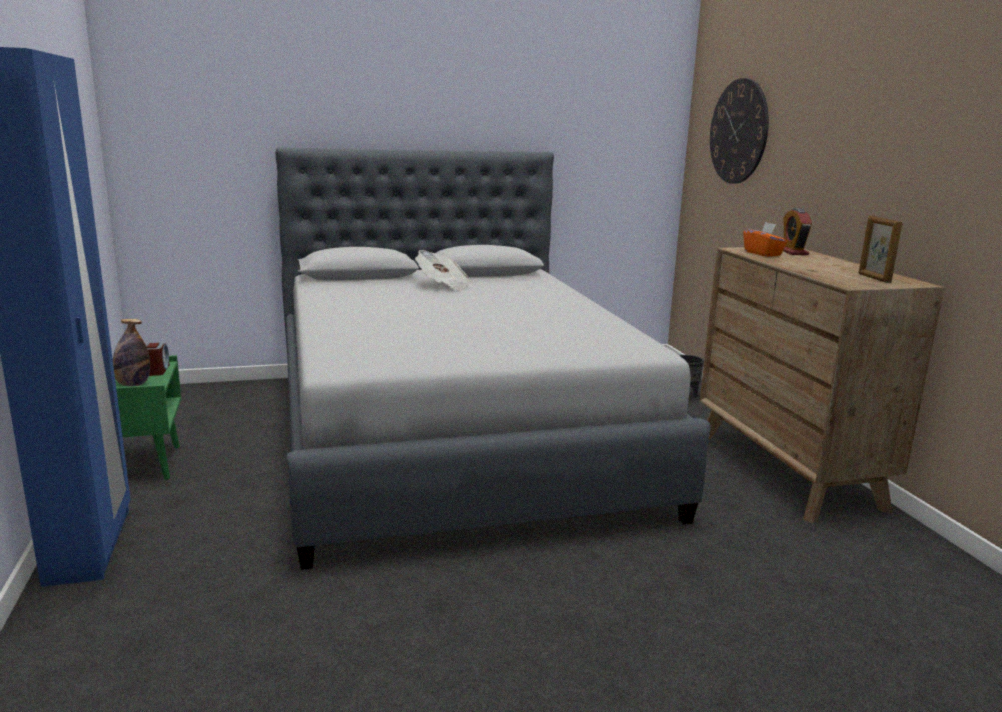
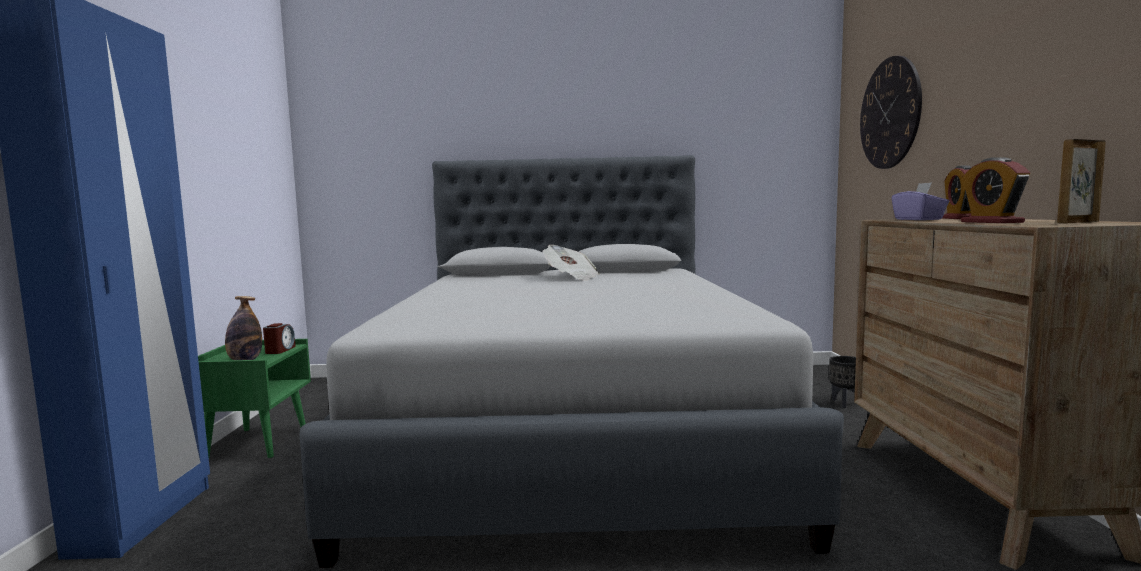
camera: 15 degrees right, 10 degrees down
orange tissue box [743,222,788,256] -> purple tissue box [892,182,949,220]
picture frame [858,216,902,283] -> picture frame turned 60 degrees clockwise [1057,139,1106,223]
none -> alarm clock [961,157,1030,223]

